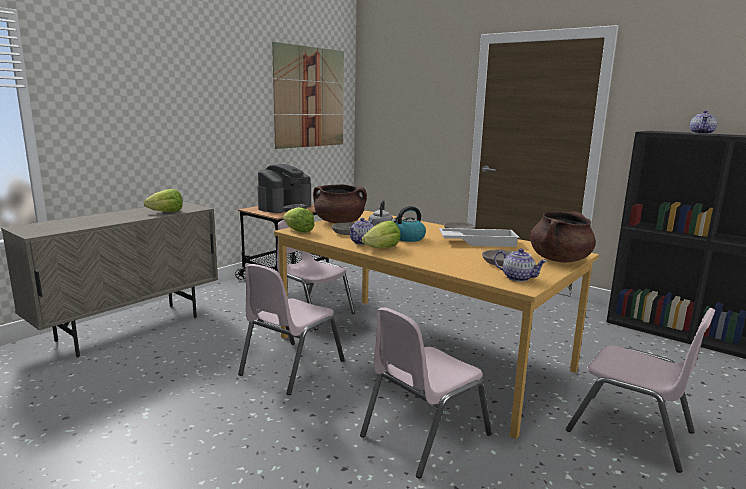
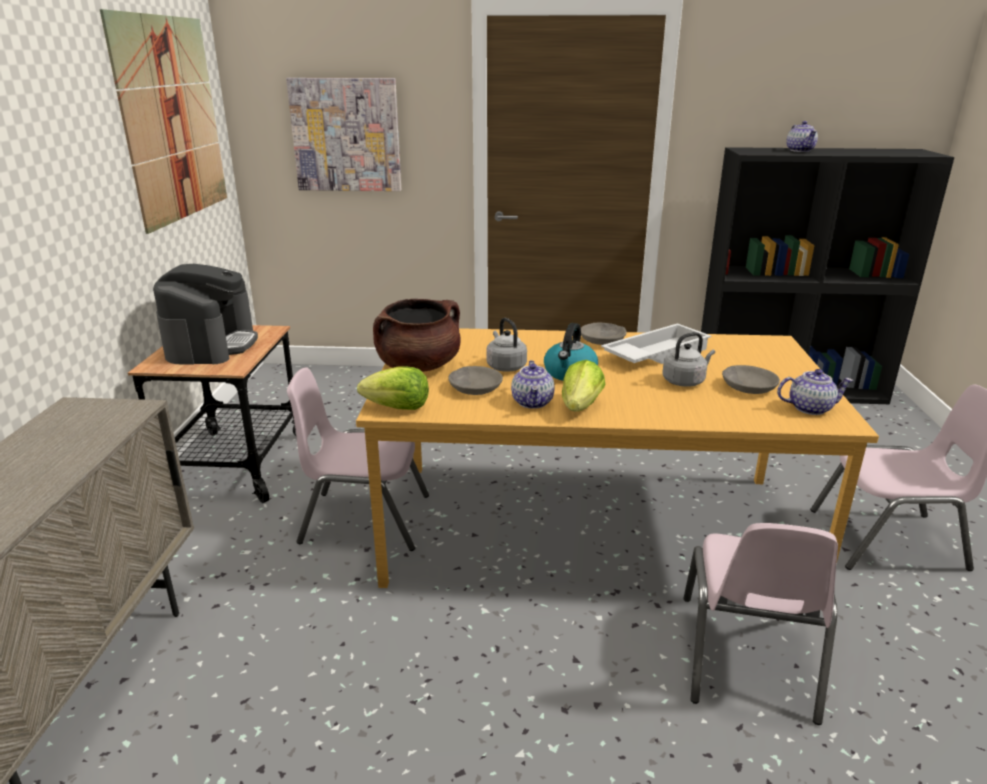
camera: 35 degrees left, 10 degrees up
lettuce [144,189,183,212] -> none
pink chair [238,264,345,395] -> none
brown cooking pot [530,211,596,262] -> none
none -> picture [286,78,401,191]
none -> grey kettle [662,332,715,387]

